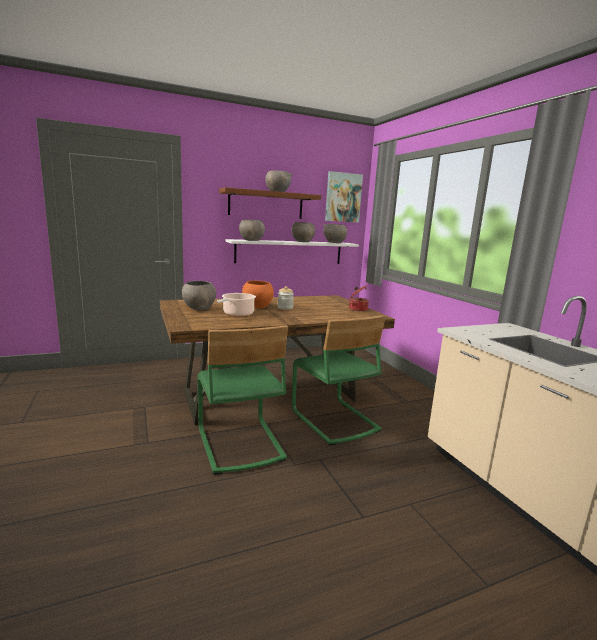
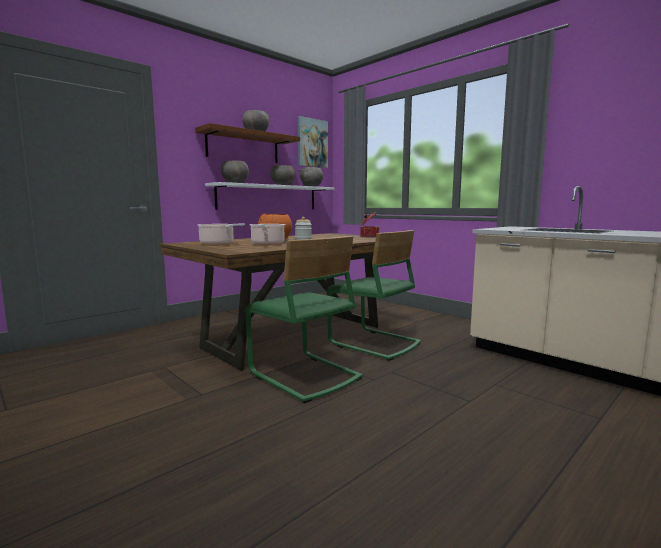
camera: 20 degrees left, 5 degrees down
grey bowl [182,281,216,310] -> cooking pot [197,224,245,245]

